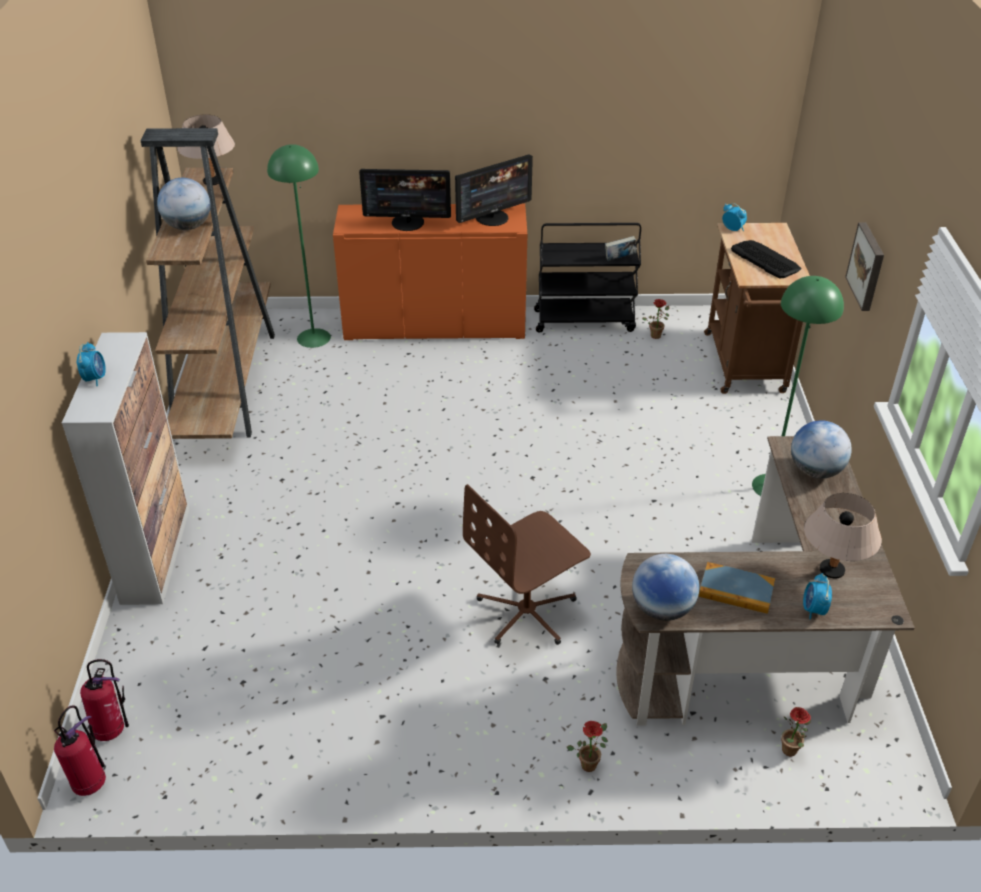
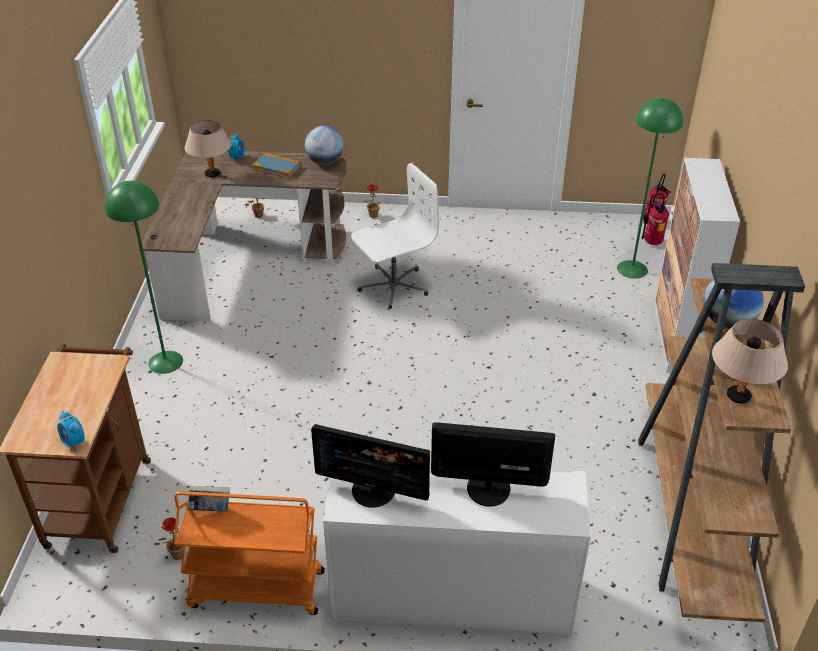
camera: 175 degrees left, 0 degrees up
alarm clock [77,342,106,387] -> none
green floor lamp [267,144,331,348] -> green floor lamp moved to [617,98,683,279]
orange cabinet [333,203,527,340] -> white cabinet [323,465,591,637]
monitor [455,154,533,226] -> monitor turned 135 degrees counterclockwise [311,424,430,508]
brown office chair [463,484,591,645] -> white office chair [351,163,439,309]
black cart [534,223,641,333] -> orange cart [174,491,325,615]
keyboard [731,240,801,278] -> none
globe [791,420,852,479] -> none
picture [845,222,884,311] -> none

